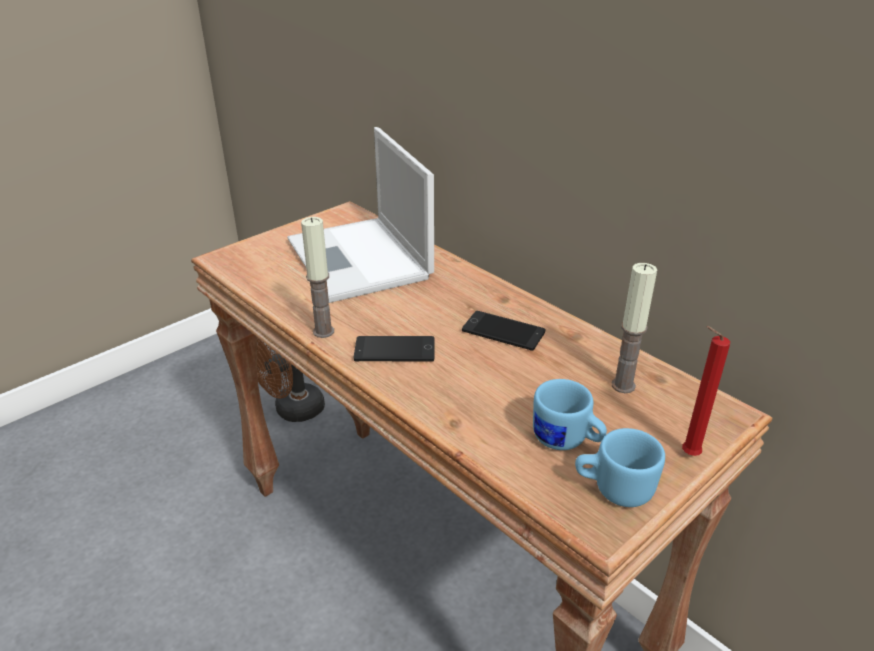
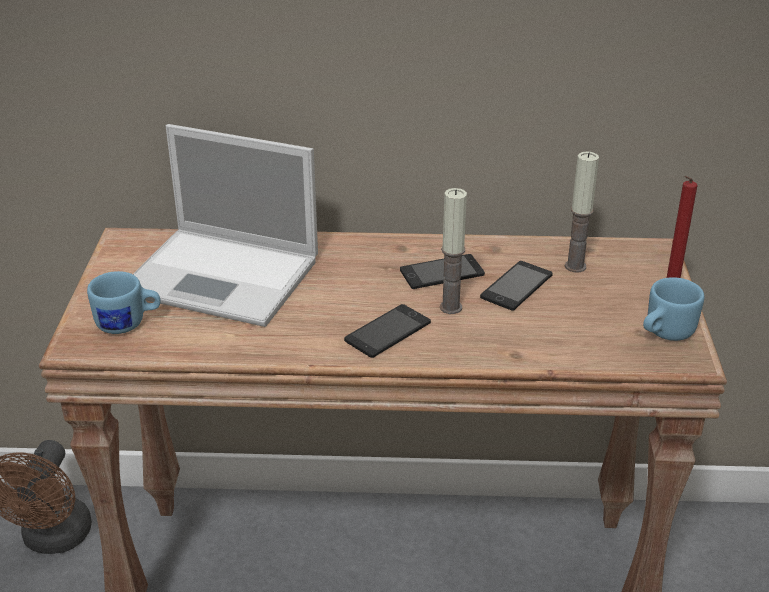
camera: 45 degrees left, 0 degrees up
candle [301,217,334,338] -> candle moved to [440,188,467,314]
blue mug [533,379,607,450] -> blue mug moved to [87,271,161,334]
none -> phone [480,261,553,311]

